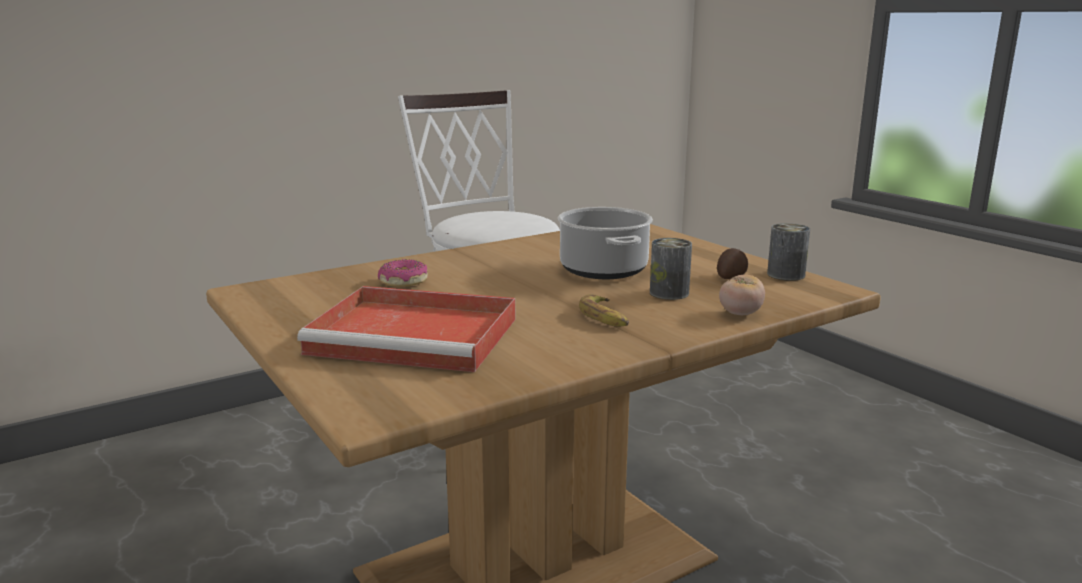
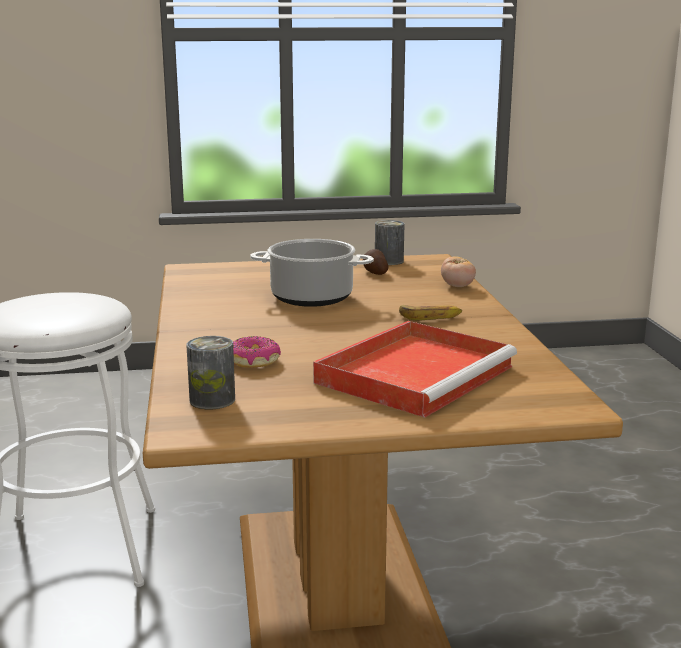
camera: 65 degrees left, 0 degrees up
can [650,238,692,300] -> can moved to [186,336,235,409]

